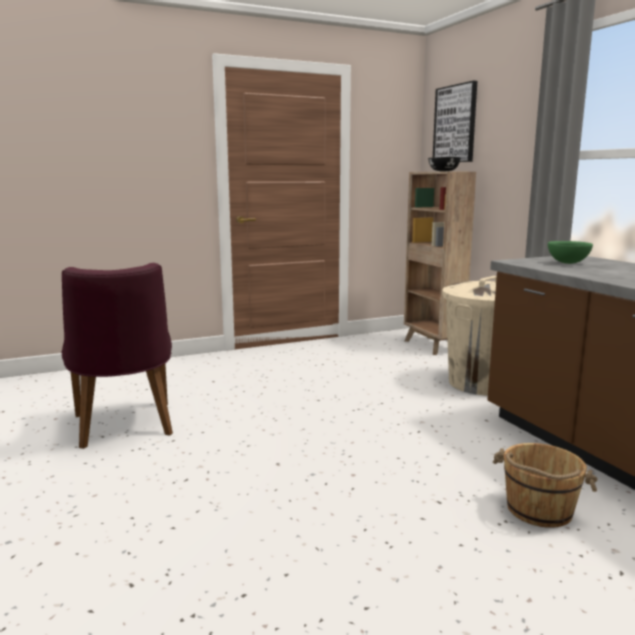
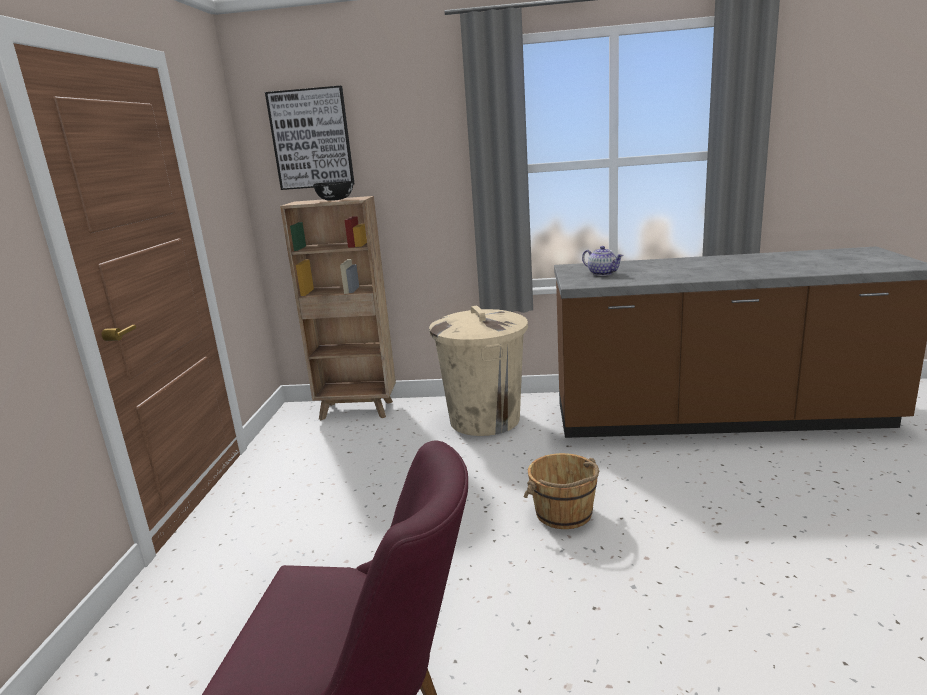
camera: 60 degrees left, 5 degrees up
brown bucket [493,443,598,528] -> brown bucket moved to [524,453,600,529]
green bowl [548,241,593,264] -> teapot [582,246,624,276]

